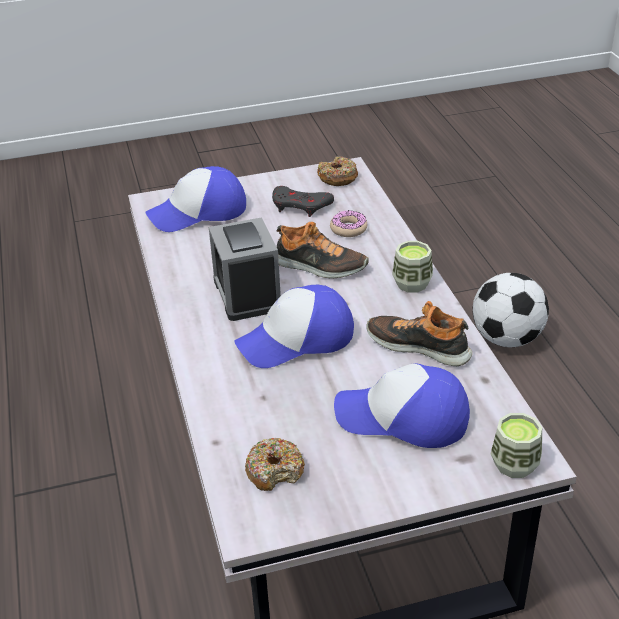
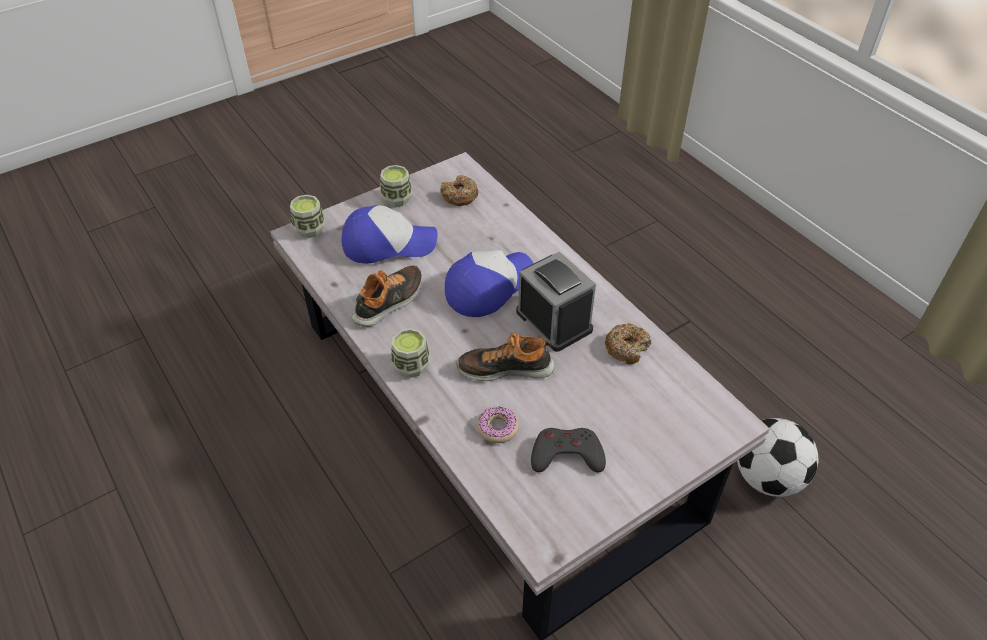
camera: 160 degrees right, 10 degrees up
cap [145,166,246,232] -> none
donut [317,157,358,186] -> donut moved to [605,323,651,365]
shoe [367,301,472,366] -> shoe turned 60 degrees counterclockwise [352,265,422,327]
football [472,273,549,347] -> football moved to [737,418,818,497]
none -> cup [380,165,412,207]

